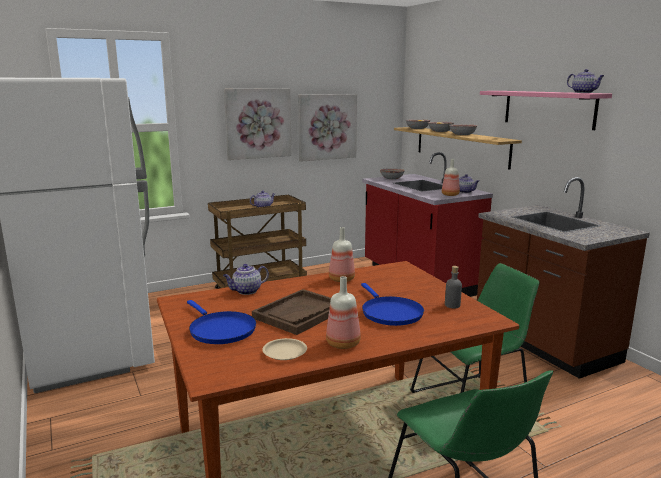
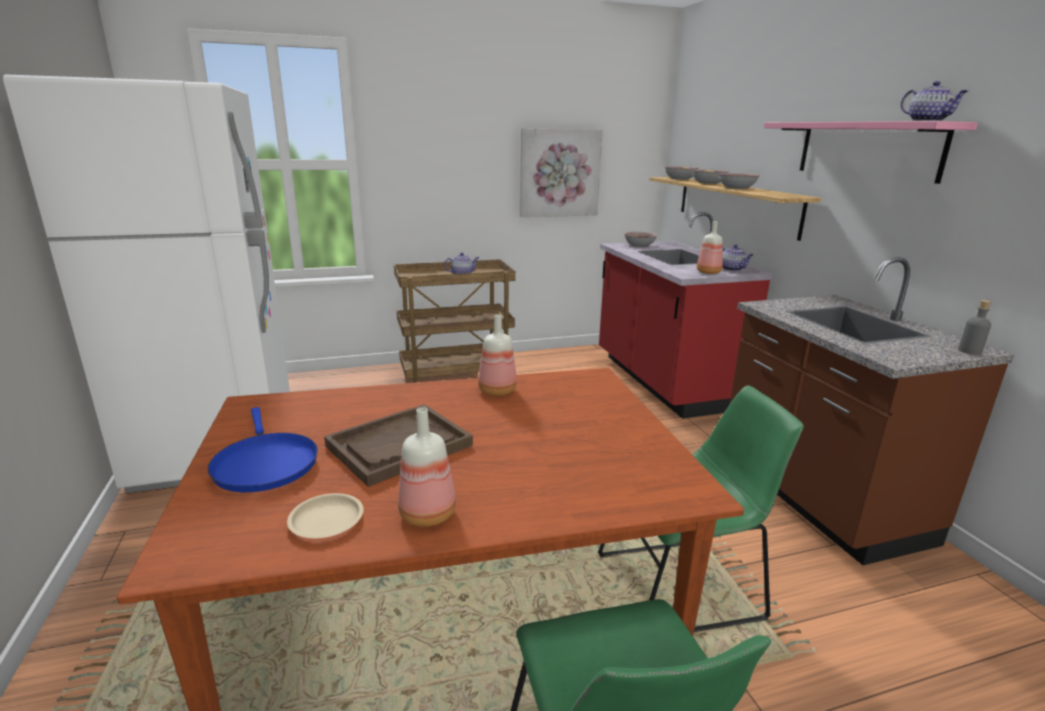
camera: 10 degrees right, 5 degrees up
teapot [223,264,269,295] -> none
picture [224,88,292,160] -> none
blue frying pan [361,283,424,326] -> none
grey bottle [445,266,462,308] -> grey bottle moved to [958,300,991,355]

